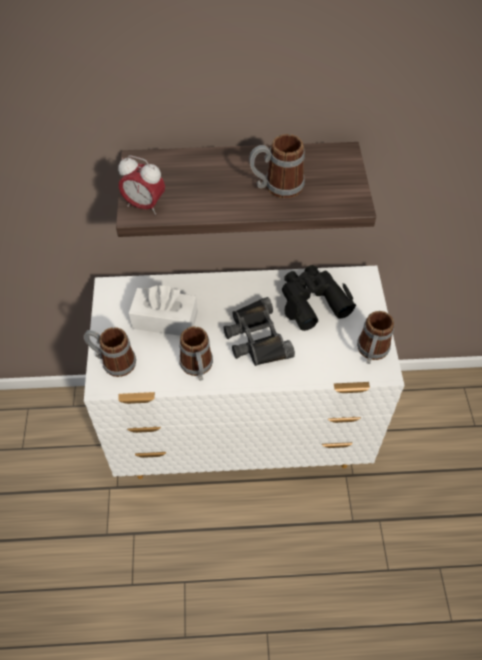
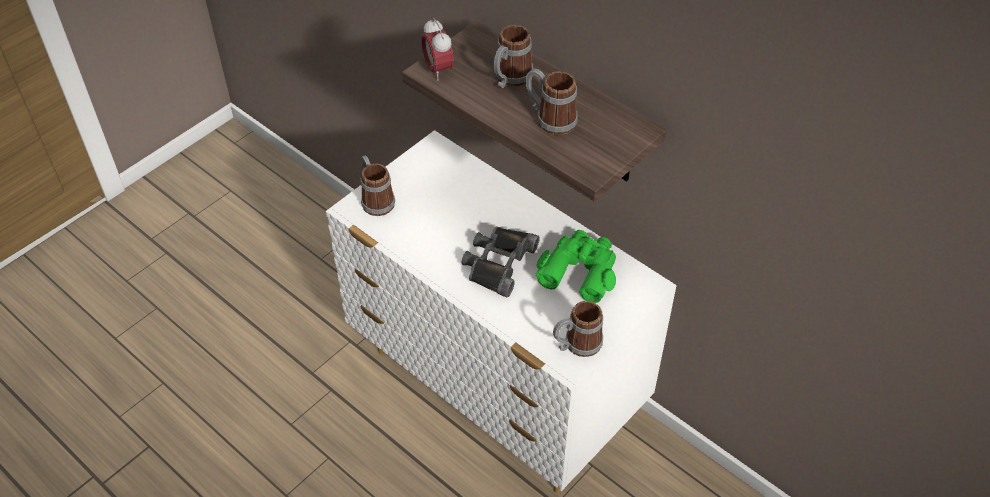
camera: 45 degrees right, 5 degrees down
white tissue box [128,285,198,336] -> none
mug [180,326,213,381] -> mug moved to [494,25,533,88]
black binoculars [282,265,356,331] -> green binoculars [536,230,616,303]

